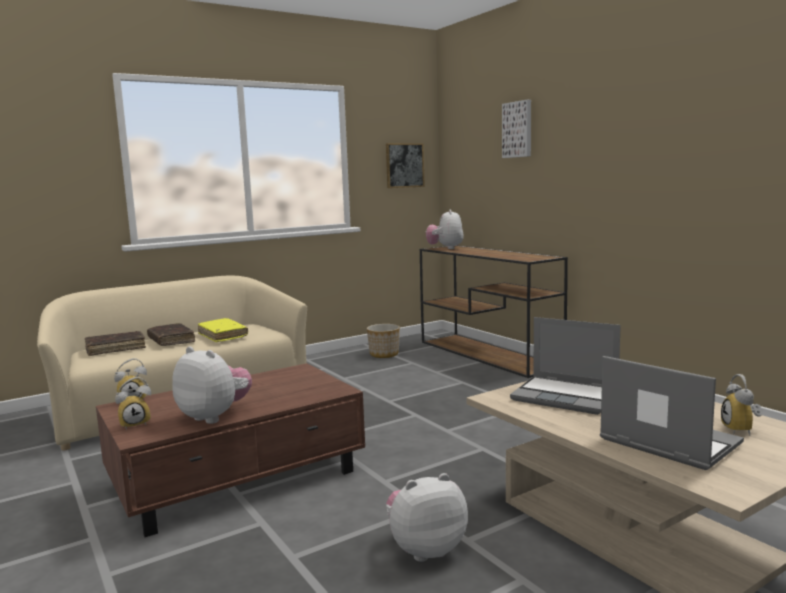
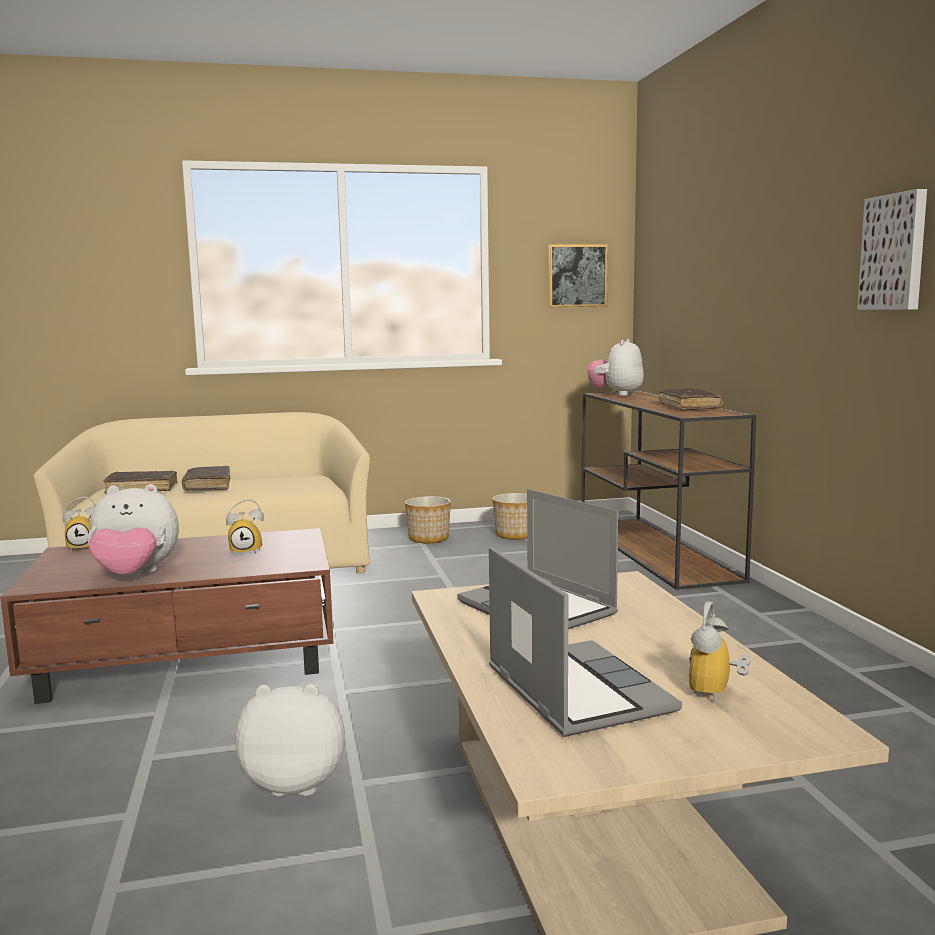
camera: 20 degrees right, 0 degrees up
alarm clock [115,377,151,430] -> alarm clock moved to [226,499,264,556]
plush toy [172,346,252,424] -> plush toy turned 120 degrees clockwise [87,484,179,575]
yellow book [198,318,248,342] -> none
picture [502,100,531,158] -> picture moved to [857,189,927,310]
none -> planter [405,496,451,543]
none -> brown book [659,388,723,411]

